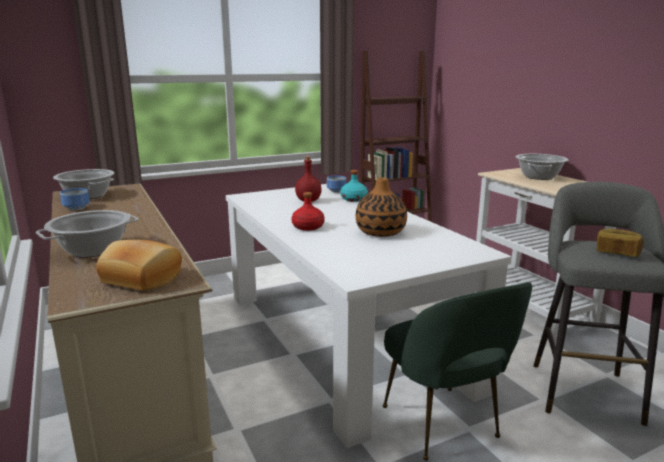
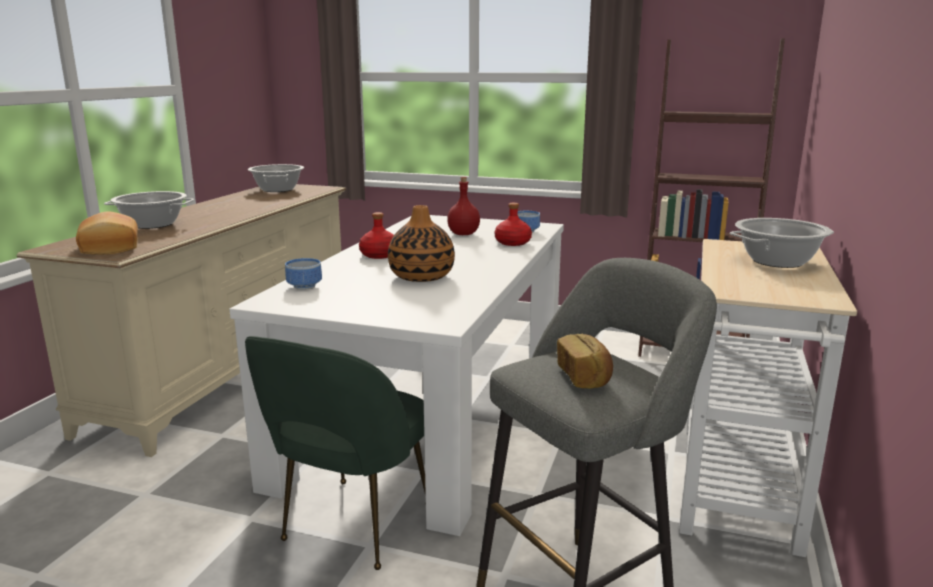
camera: 45 degrees right, 0 degrees up
bowl [60,188,90,210] -> bowl moved to [285,258,322,290]
turquoise bottle [340,170,368,202] -> red bottle [495,203,532,246]

